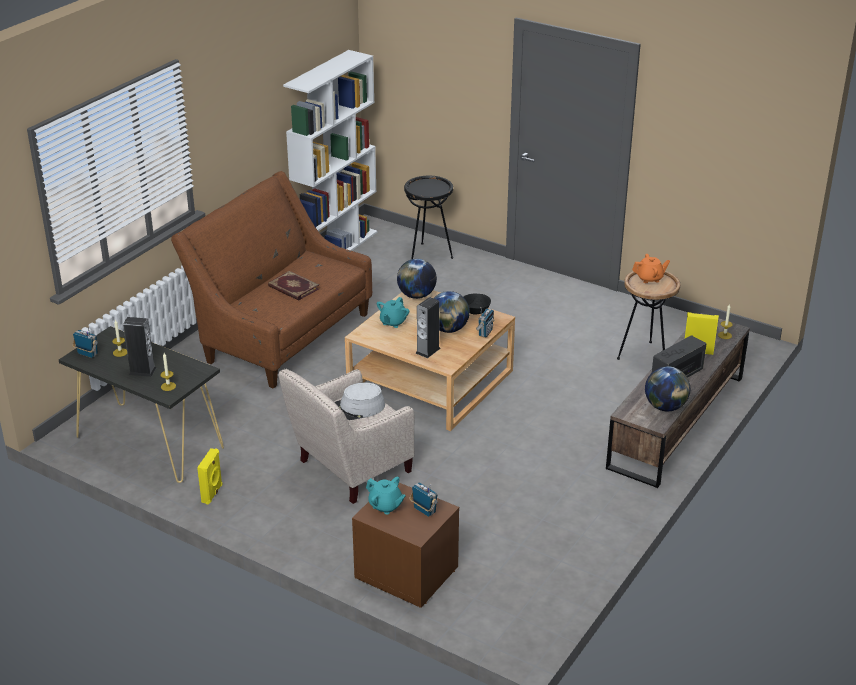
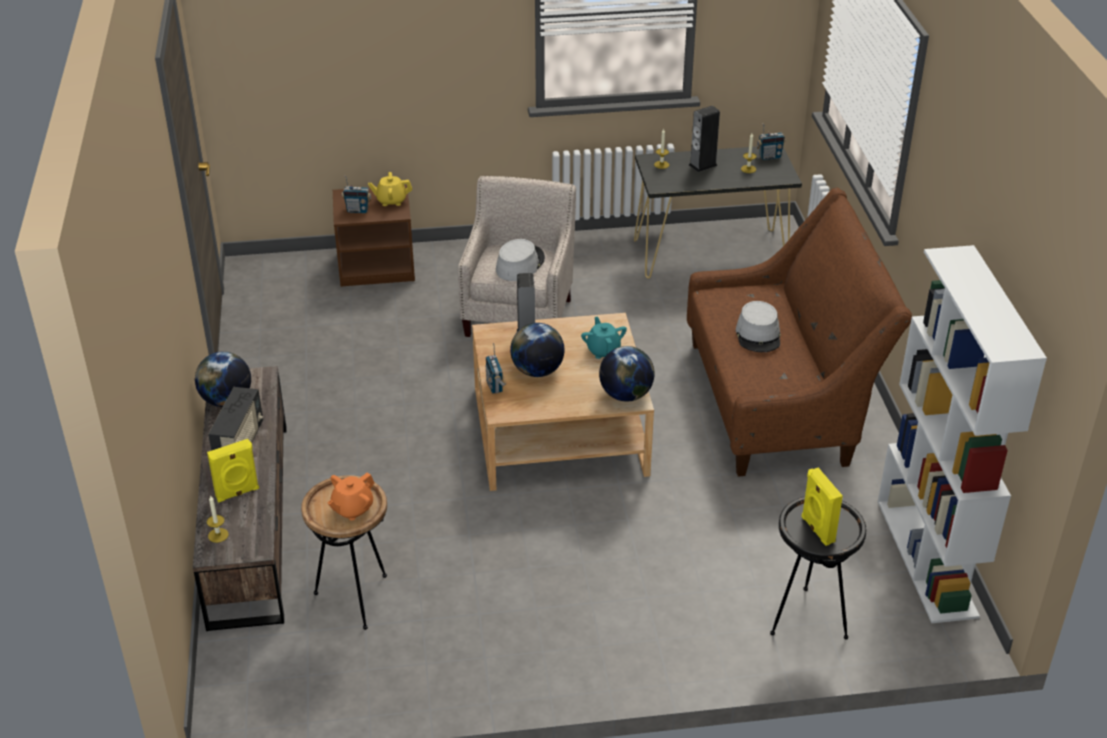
camera: 140 degrees right, 5 degrees up
yellow speaker [197,448,223,505] -> yellow speaker moved to [801,468,843,546]
book [268,271,319,301] -> grey hat [736,301,780,352]
turquoise teapot [366,477,406,514] -> yellow teapot [368,172,412,206]
black bowl [464,293,491,315] -> none

